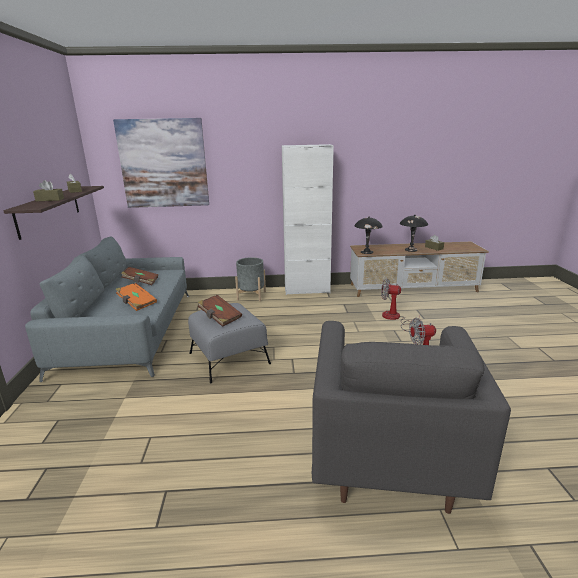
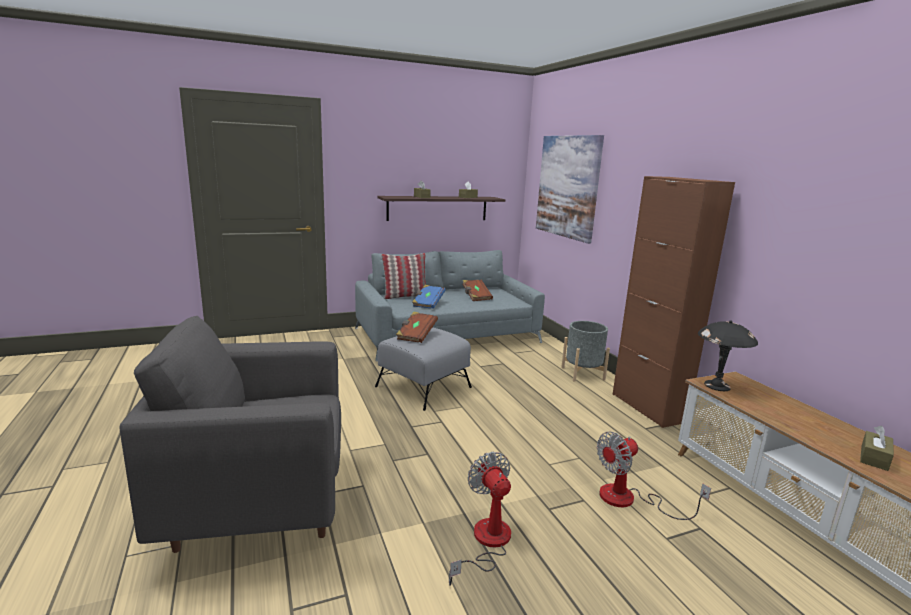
camera: 70 degrees right, 5 degrees down
orange book [115,283,157,311] -> blue book [412,285,446,309]
white cabinet [282,144,334,295] -> brown cabinet [612,176,735,428]
fan [381,278,418,332] -> fan turned 120 degrees counterclockwise [597,432,711,520]
black table lamp [400,215,428,252] -> none
none -> pillow [381,253,426,299]

